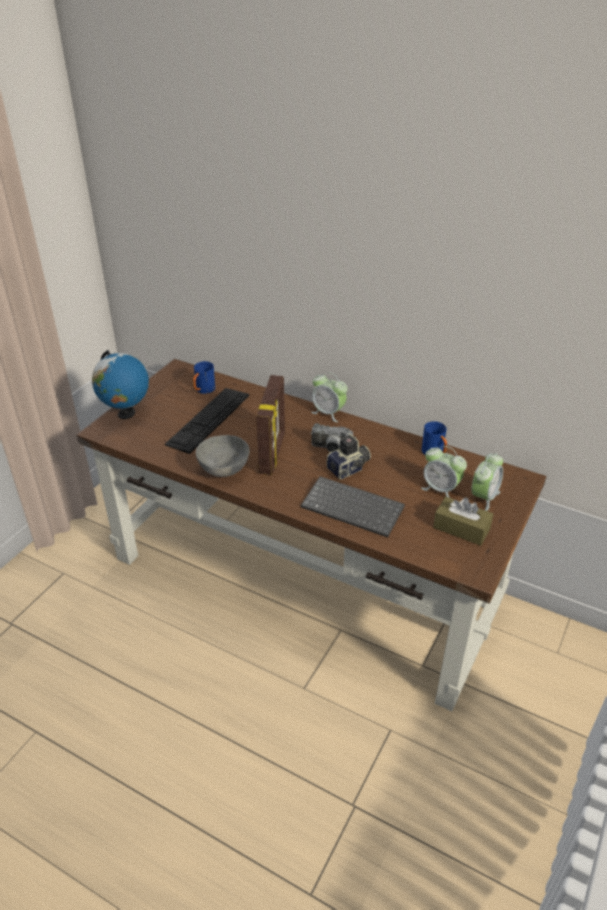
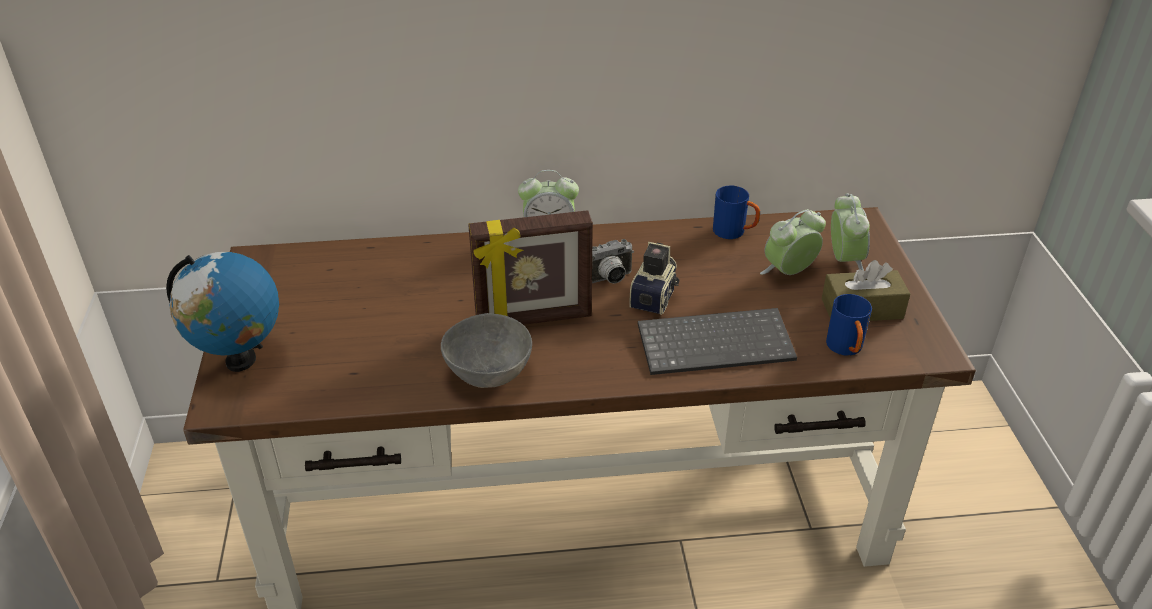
camera: 35 degrees left, 0 degrees up
keyboard [164,388,249,454] -> none
blue mug [193,361,215,394] -> blue mug moved to [826,294,872,356]
picture frame [256,375,285,475] -> picture frame turned 105 degrees clockwise [468,210,593,325]
alarm clock [421,446,467,498] -> alarm clock turned 150 degrees clockwise [760,209,826,275]

